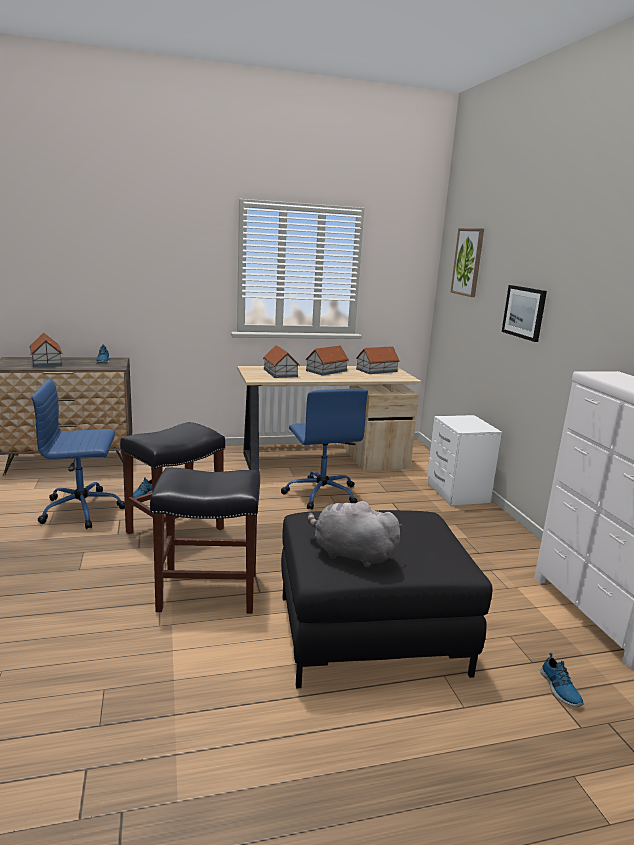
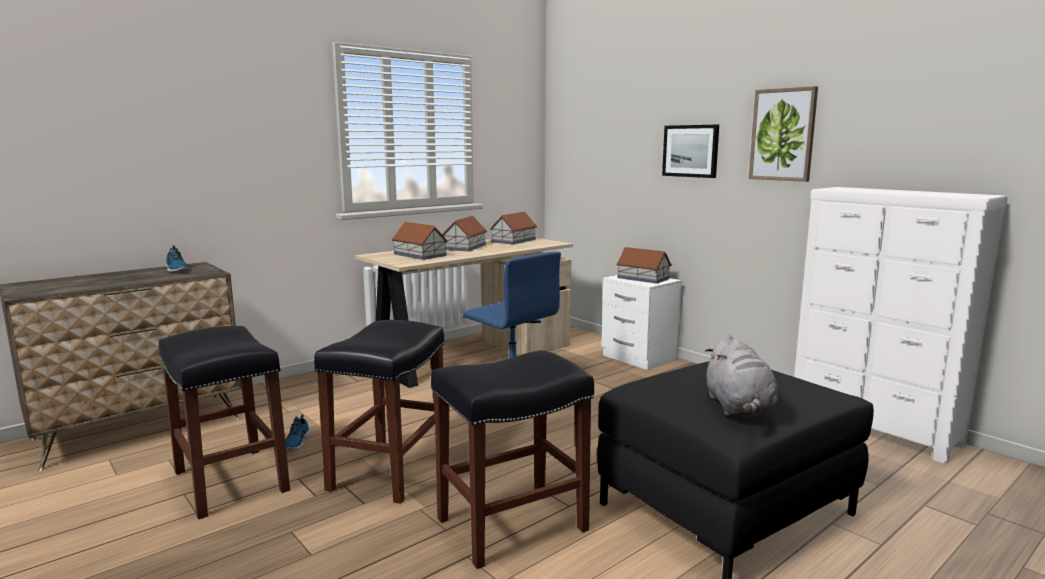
camera: 25 degrees left, 5 degrees down
toy house [29,333,63,367] -> toy house moved to [617,247,672,284]
blue office chair [32,379,125,529] -> black stool [159,326,290,519]
grey plush toy [308,500,403,568] -> grey plush toy turned 90 degrees counterclockwise [705,334,778,417]
picture [451,228,484,297] -> picture moved to [749,86,818,182]
shoe [540,653,584,707] -> none

